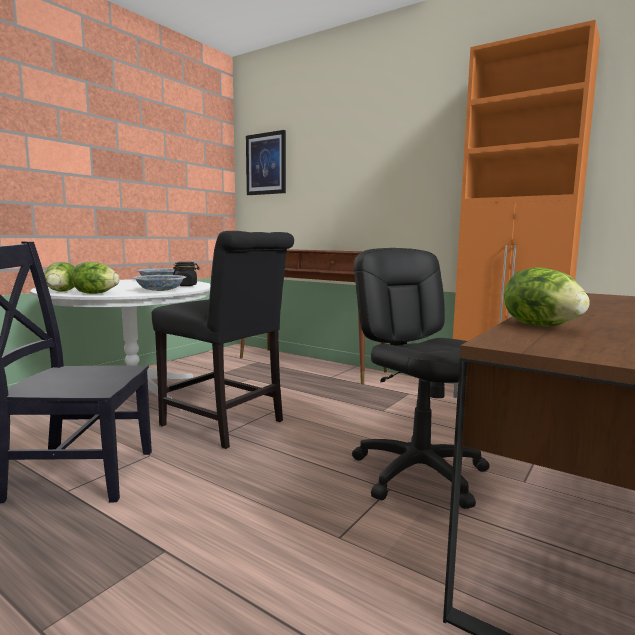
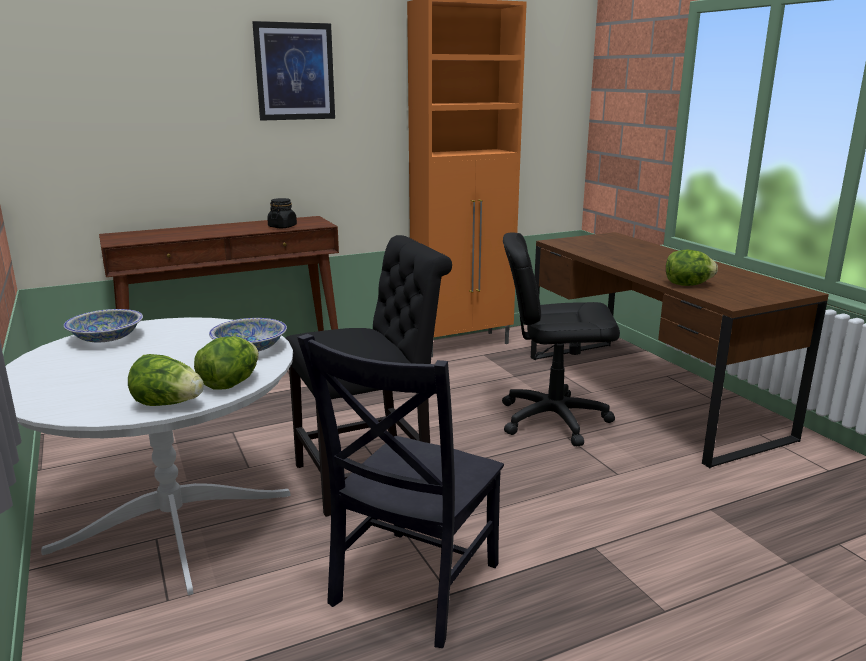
camera: 60 degrees left, 10 degrees up
black jar [173,262,200,286] -> black jar moved to [267,198,297,228]
picture [246,130,286,195] -> picture moved to [252,21,335,121]

